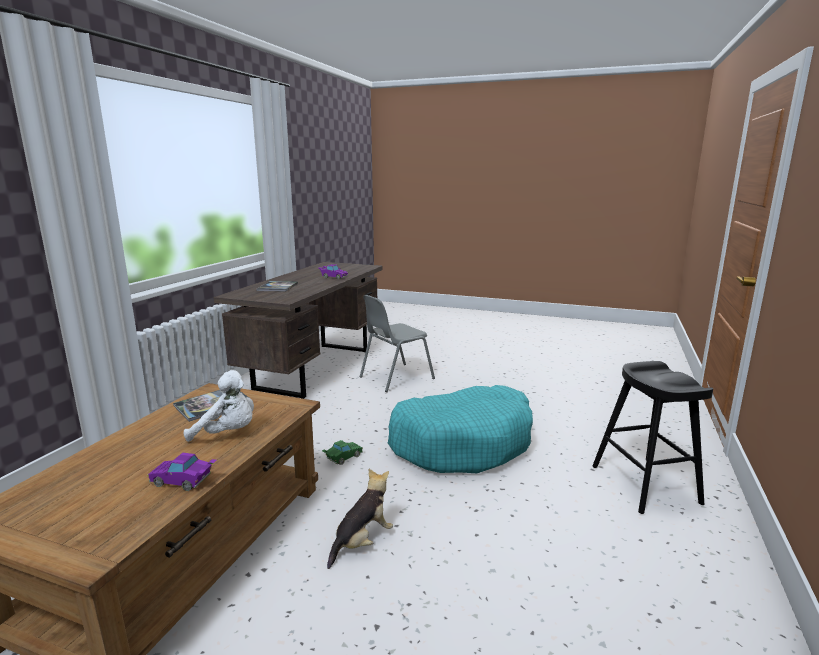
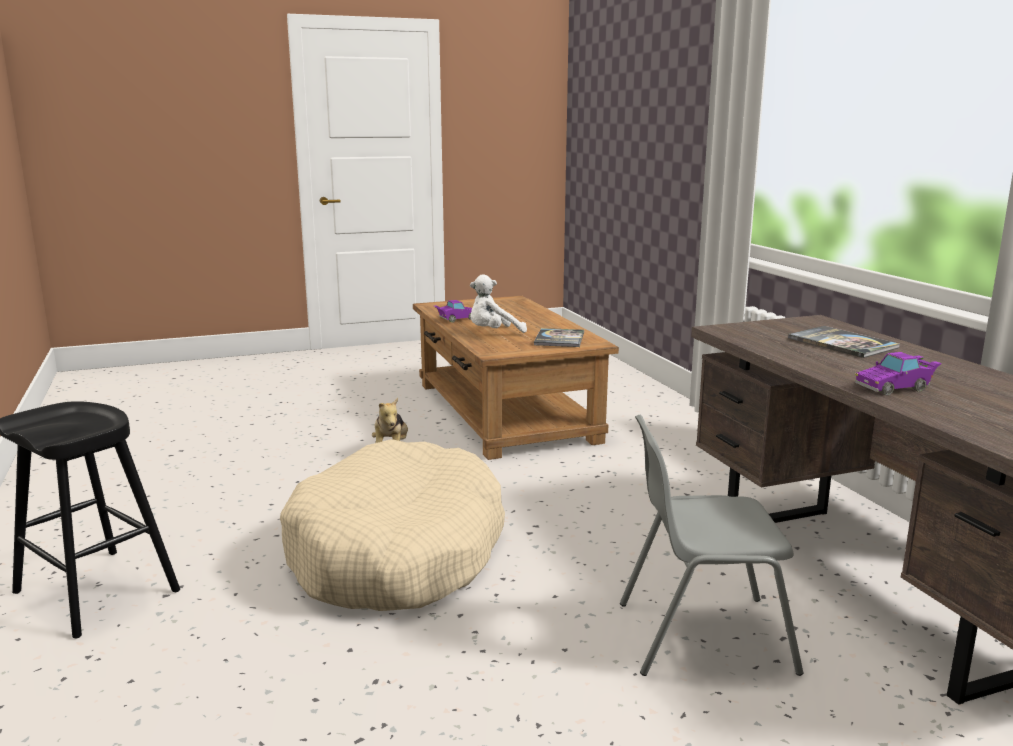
camera: 140 degrees right, 0 degrees up
green toy car [322,440,363,465] -> none
grey chair [360,295,435,392] -> grey chair turned 105 degrees counterclockwise [620,415,804,676]
turquoise dog bed [388,385,533,473] -> beige dog bed [280,439,505,611]

